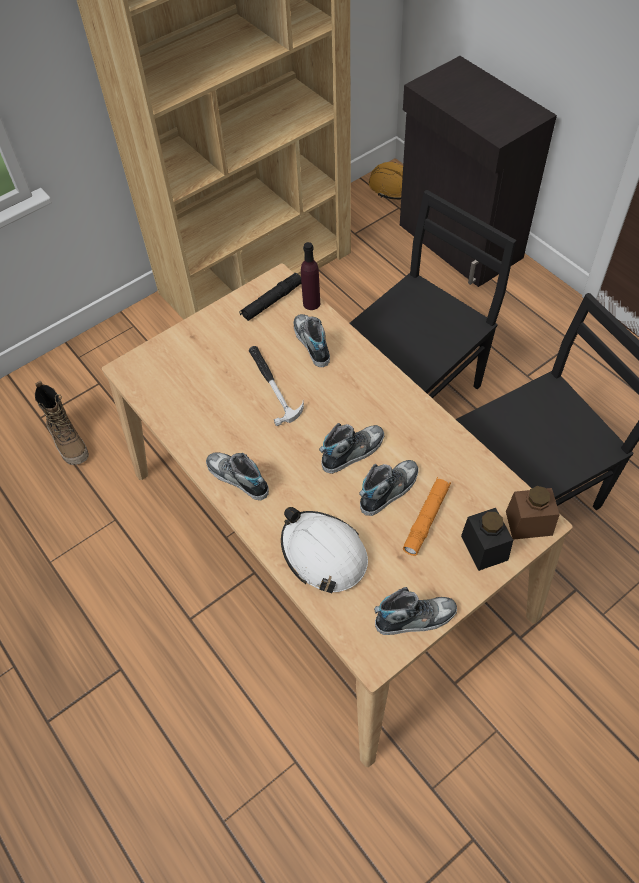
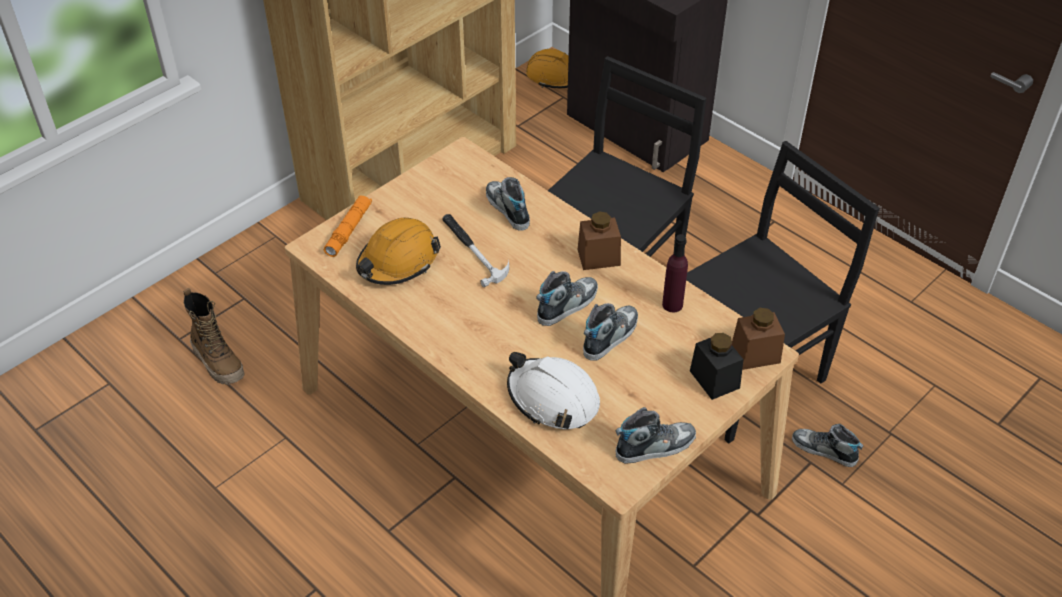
camera: 10 degrees left, 10 degrees down
shoe [206,452,269,500] -> shoe moved to [792,424,863,467]
black flashlight [239,273,302,321] -> none
purple bottle [301,242,320,310] -> purple bottle moved to [662,234,688,312]
orange flashlight [403,477,451,556] -> orange flashlight moved to [324,196,372,257]
none -> orange hard hat [356,218,441,285]
none -> brown jar [578,211,621,270]

